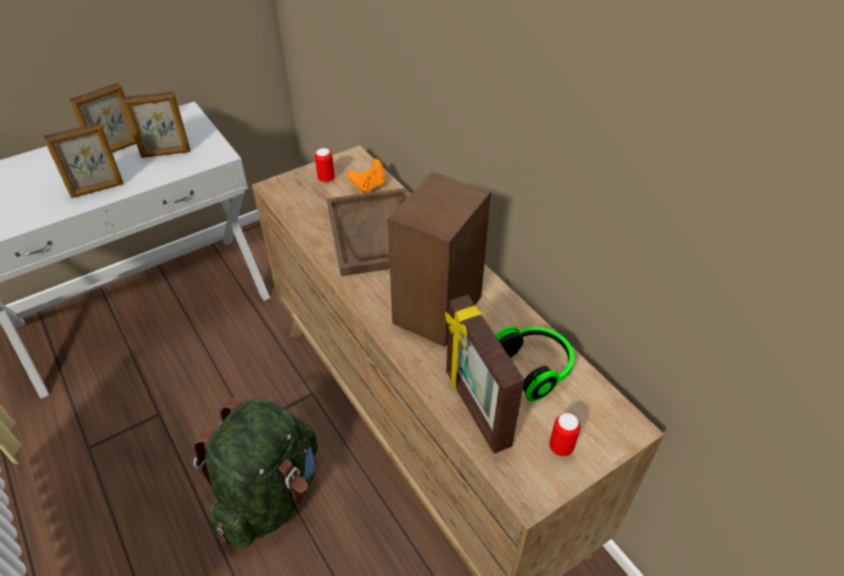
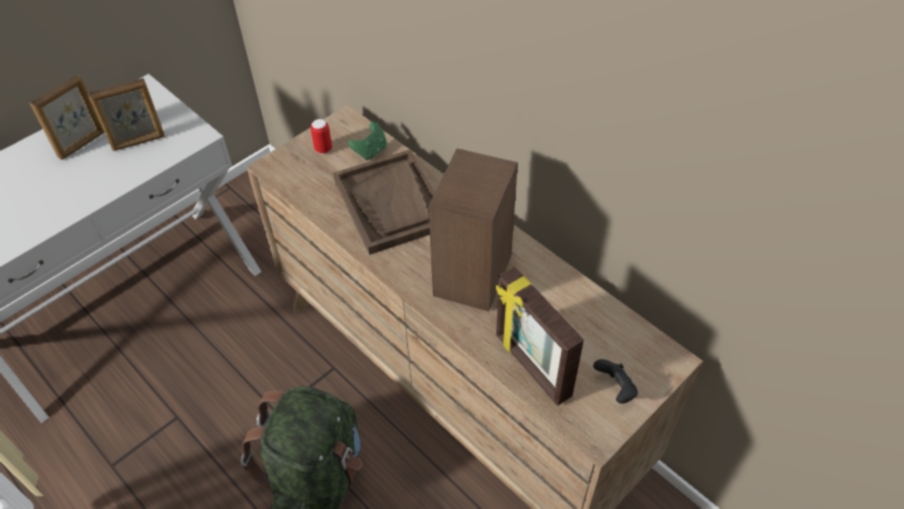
camera: 10 degrees left, 5 degrees up
picture frame [43,122,124,198] -> none
orange game controller [347,159,386,193] -> green game controller [348,122,387,160]
headphones [495,326,574,402] -> none
can [549,413,581,456] -> black game controller [593,359,638,404]

